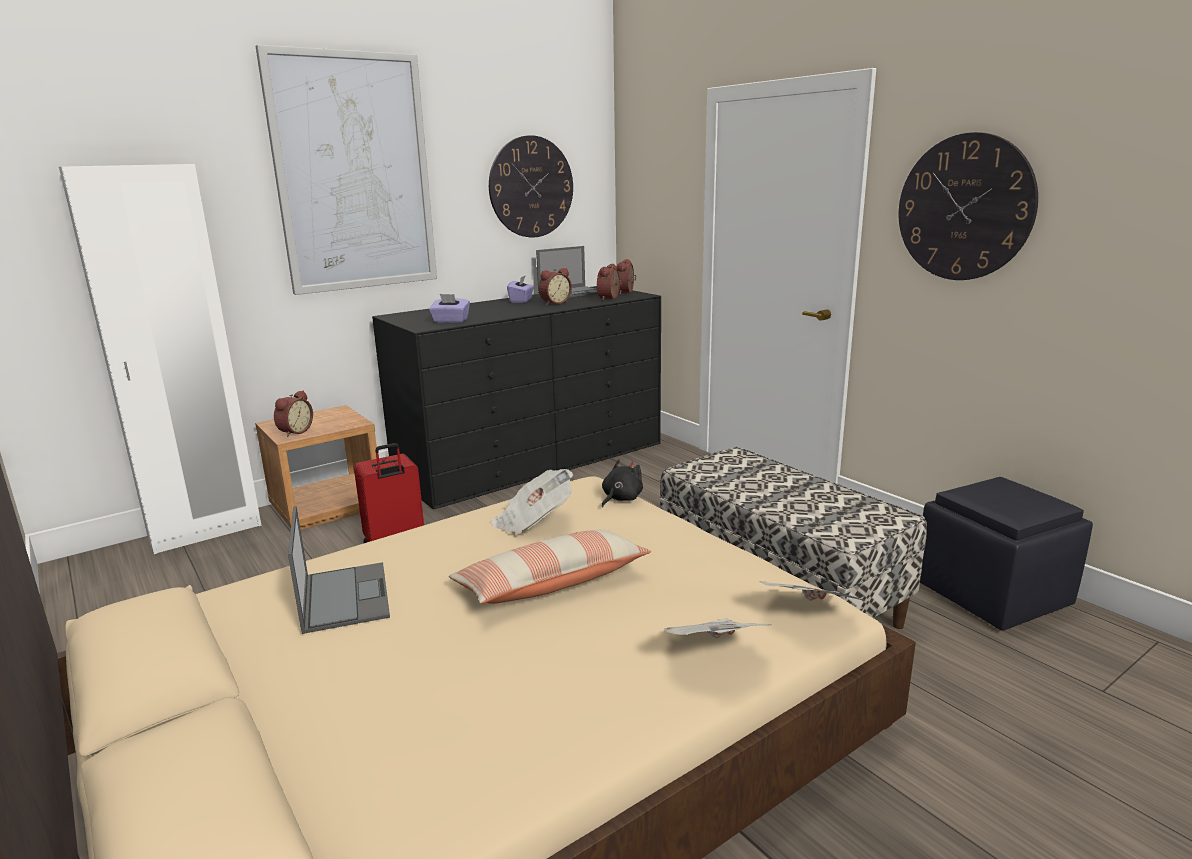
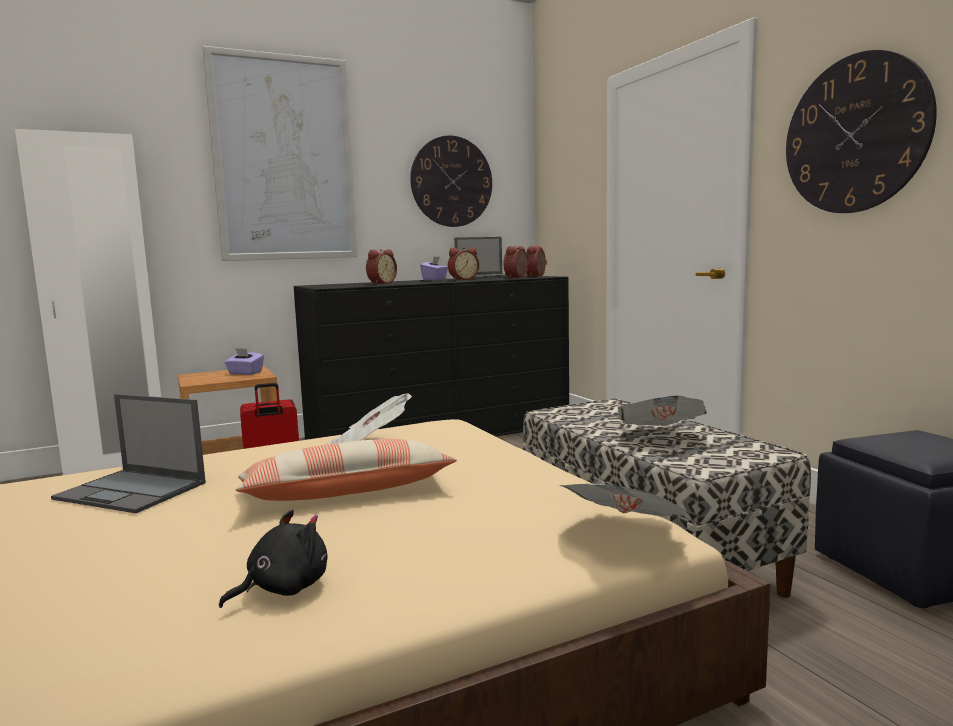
camera: 10 degrees right, 10 degrees down
alarm clock [274,390,313,437] -> alarm clock moved to [366,249,397,284]
laptop [288,506,390,634] -> laptop turned 120 degrees clockwise [51,394,206,513]
purple tissue box [429,294,470,323] -> purple tissue box moved to [224,348,264,375]
black plush toy [602,460,643,508] -> black plush toy moved to [219,510,328,608]
newspaper [663,619,770,638] -> newspaper moved to [618,396,707,426]

